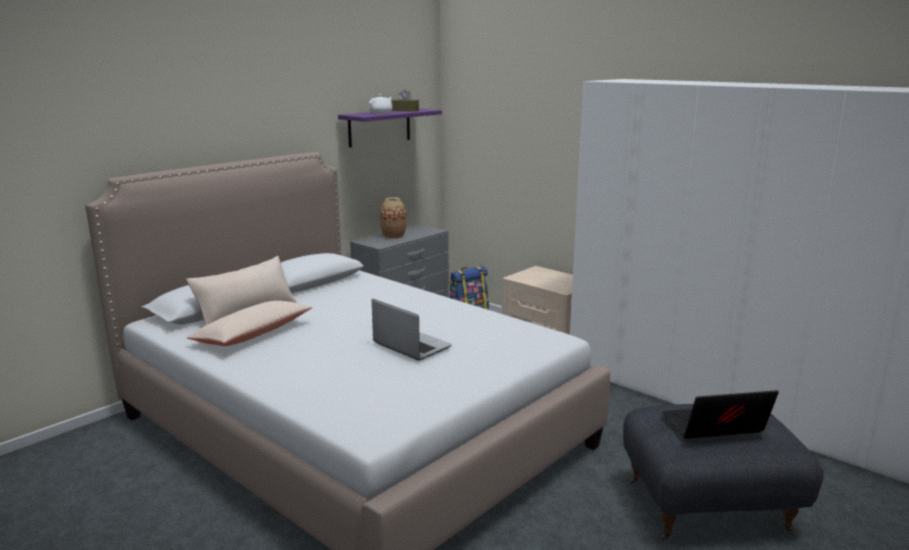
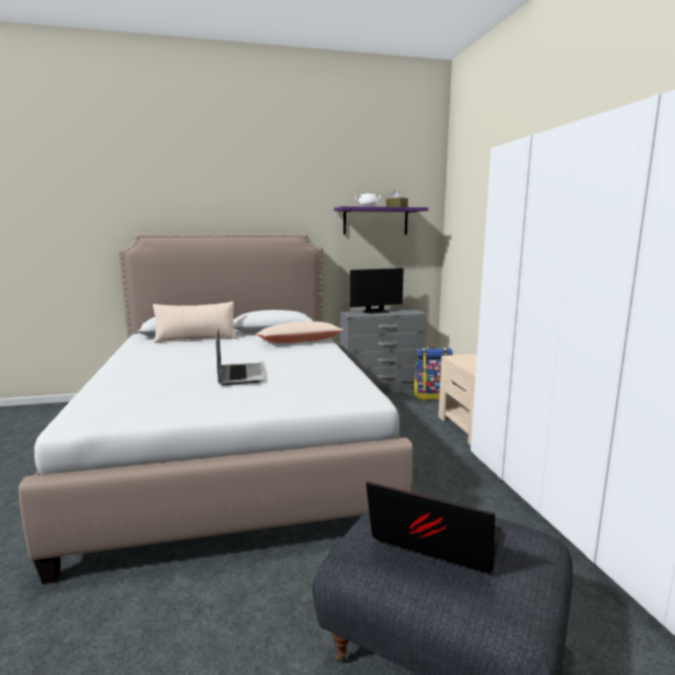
camera: 35 degrees right, 5 degrees down
beige pillow [186,301,313,346] -> beige pillow moved to [256,321,344,343]
vase [380,197,406,239] -> monitor [350,268,404,314]

